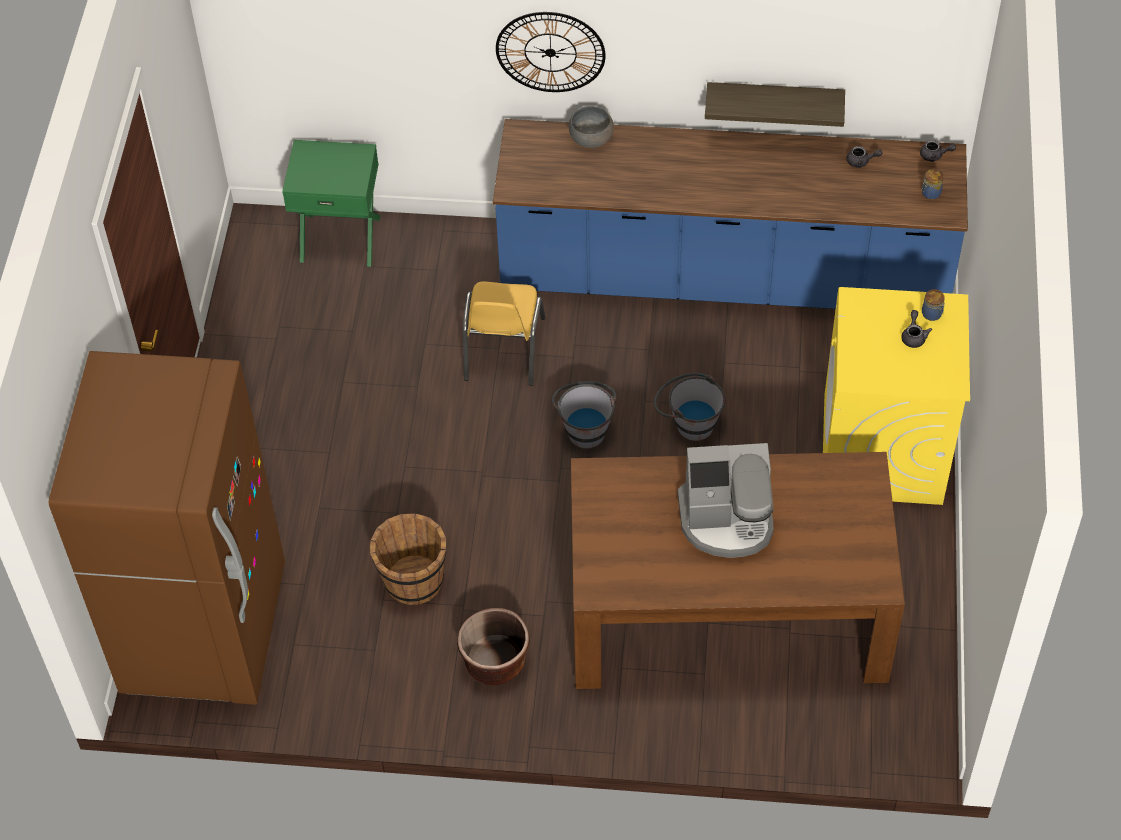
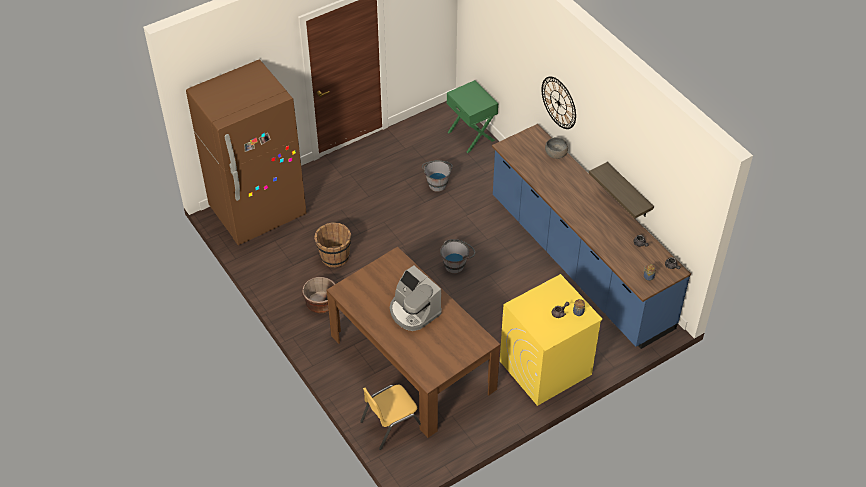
camera: 50 degrees right, 5 degrees down
yellow chair [463,282,546,386] -> yellow chair moved to [360,385,421,450]
grey bucket [654,373,726,441] -> grey bucket moved to [422,160,453,192]

